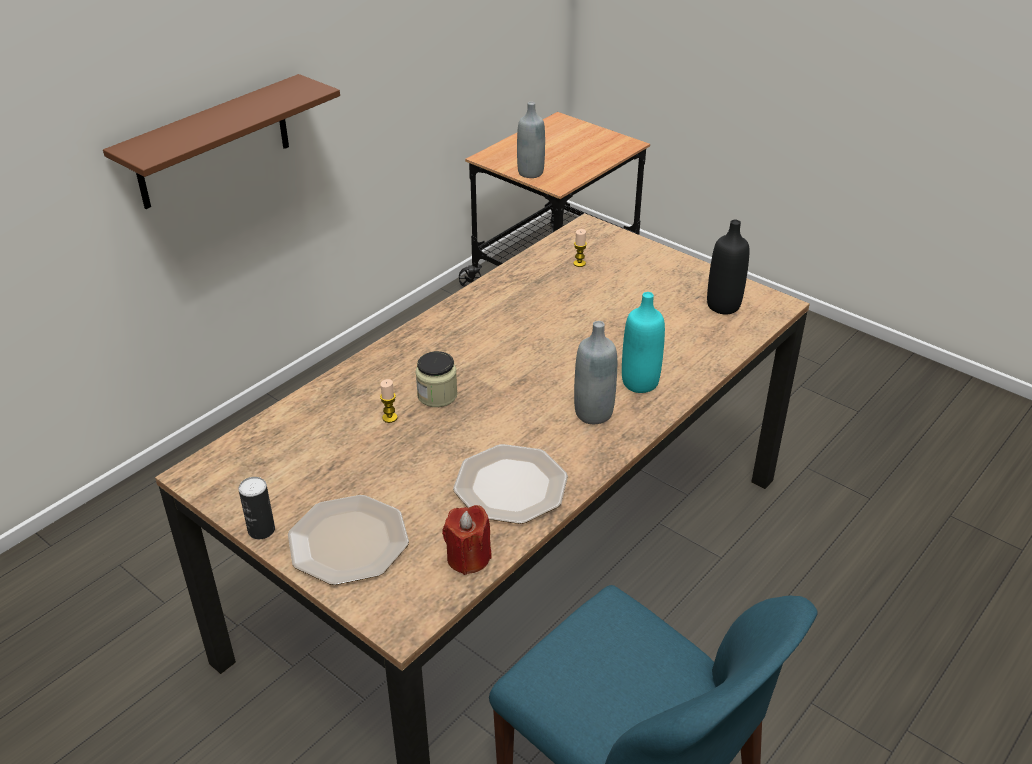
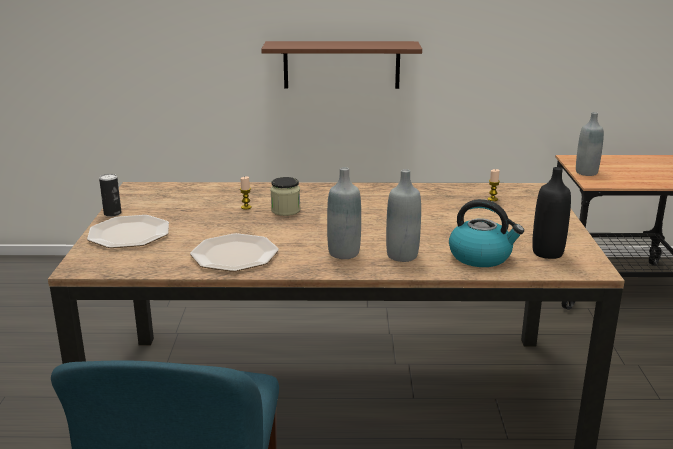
camera: 50 degrees right, 15 degrees down
red candle [442,505,492,575] -> none
turquoise bottle [622,292,665,393] -> grey bottle [386,169,421,262]
none -> kettle [449,199,524,267]

